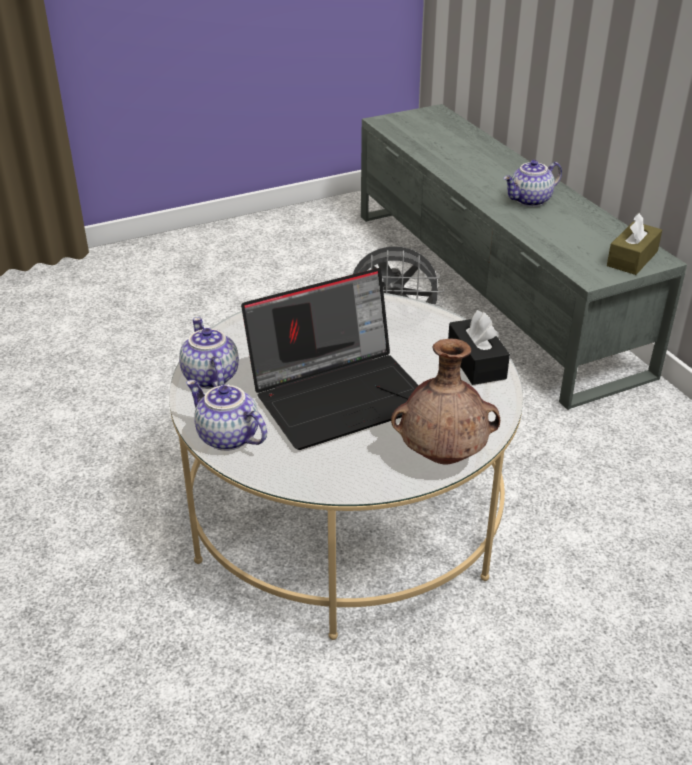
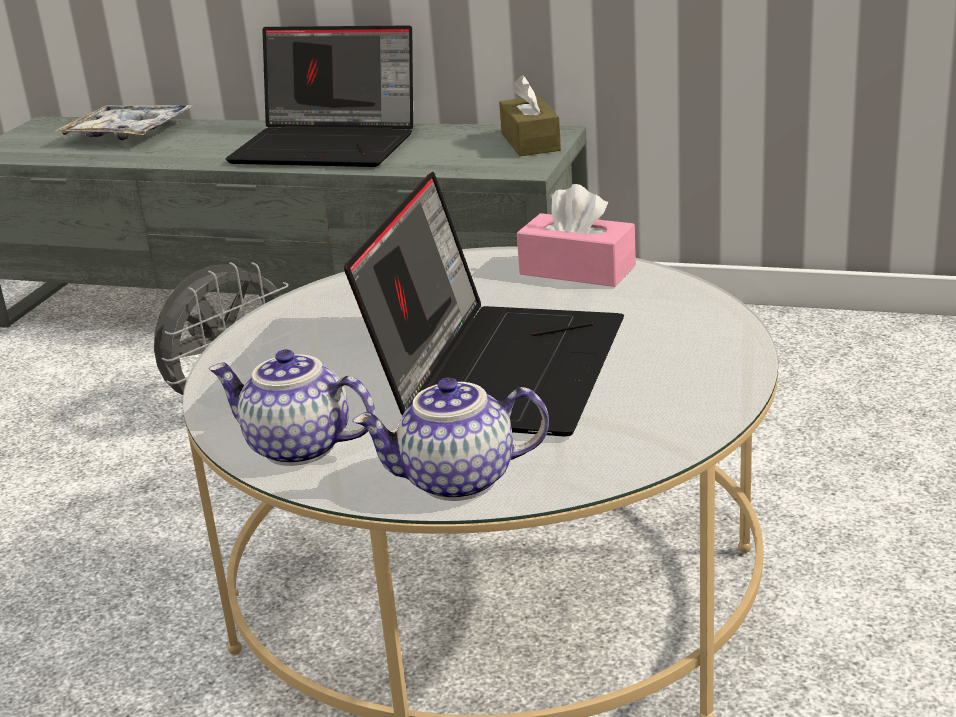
camera: 45 degrees left, 10 degrees down
brown vase [391,339,500,465] -> none
black tissue box [448,310,510,385] -> pink tissue box [517,184,636,287]
teapot [503,160,562,207] -> laptop [226,25,413,167]
none -> tray [55,105,194,140]

